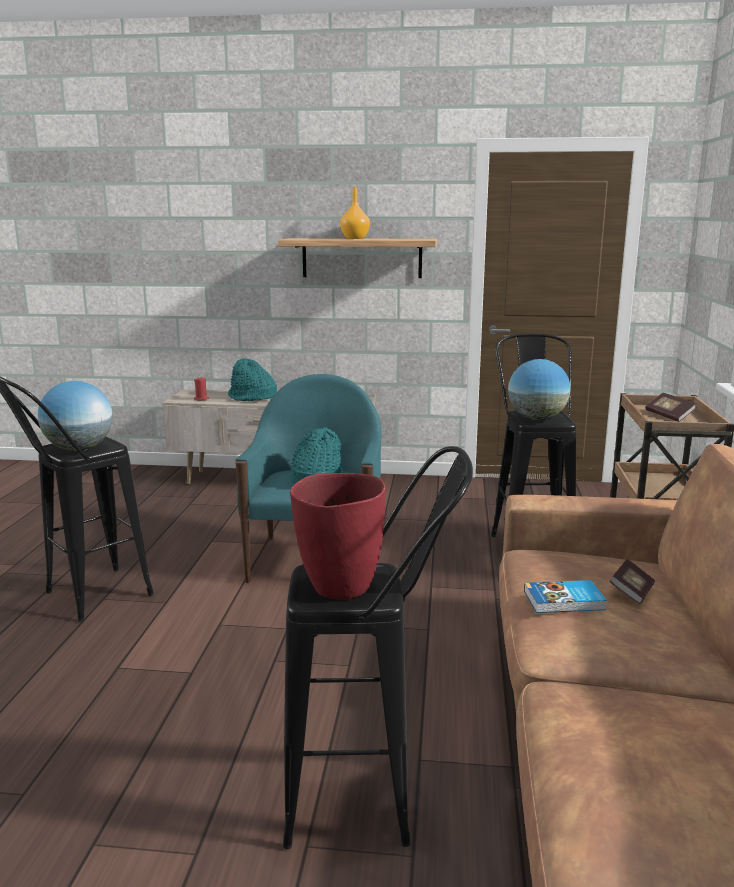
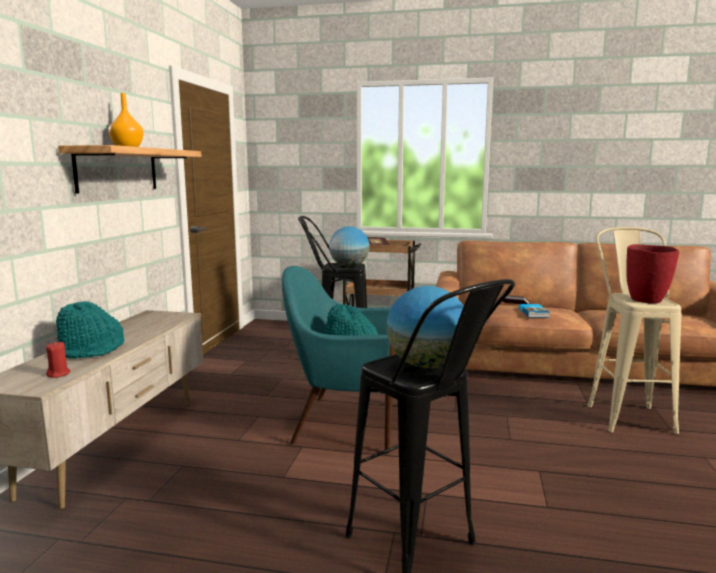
camera: 85 degrees left, 5 degrees down
black stool [283,446,473,849] -> beige stool [587,227,681,434]

